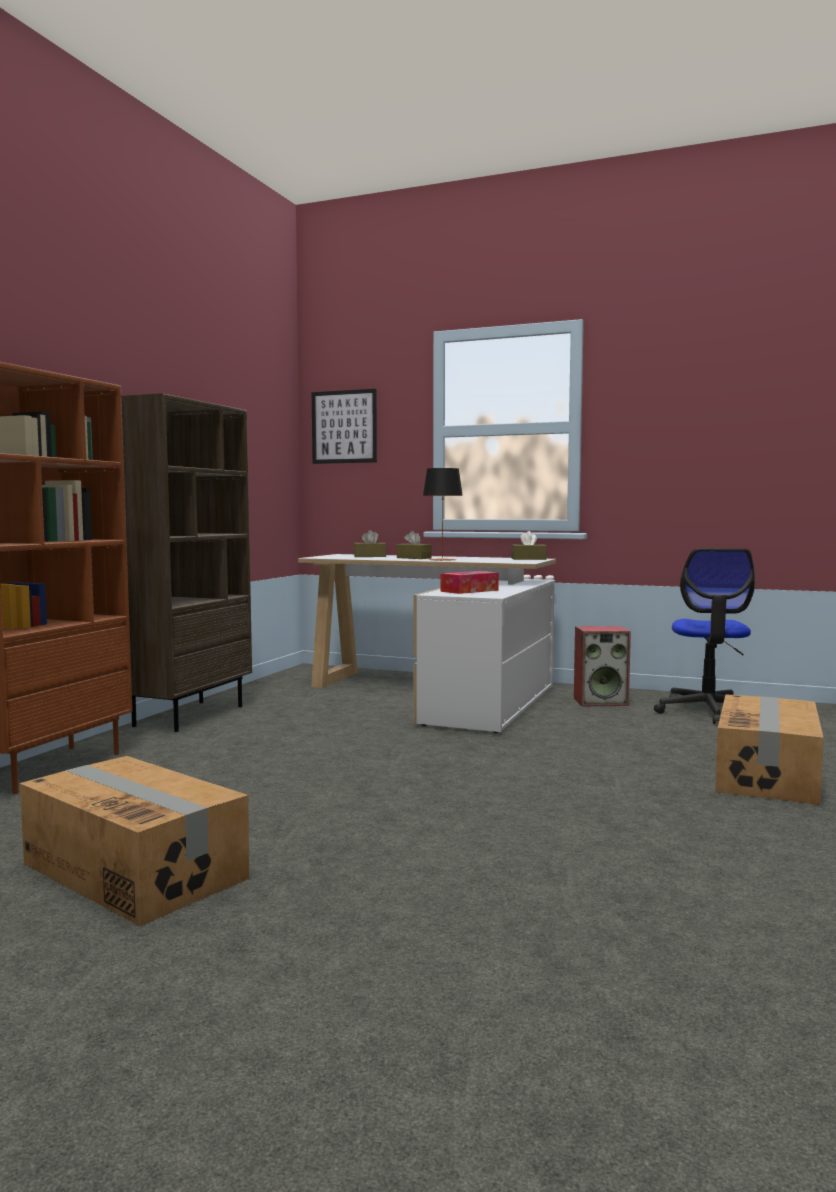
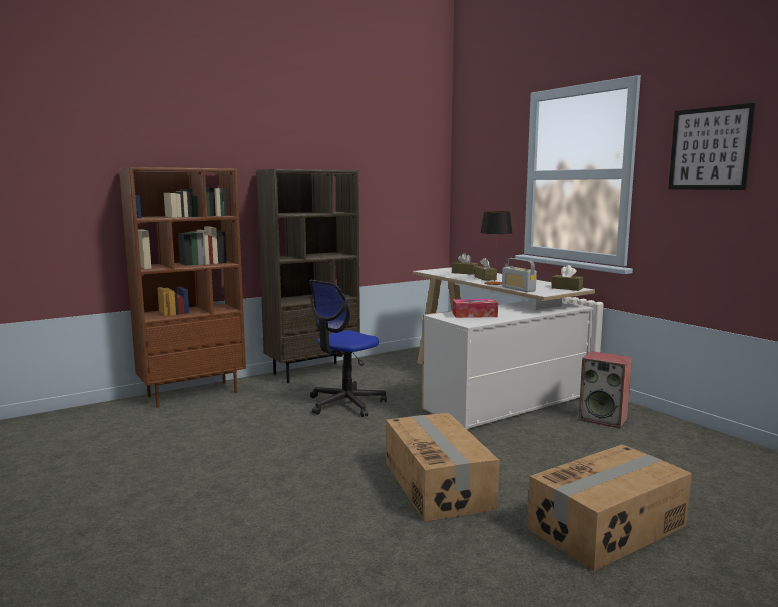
camera: 35 degrees right, 5 degrees up
cardboard box [20,756,249,926] -> cardboard box moved to [386,413,500,522]
picture [312,389,377,464] -> picture moved to [668,103,755,190]
office chair [654,548,755,724] -> office chair moved to [309,280,387,417]
none -> radio [502,258,537,292]

